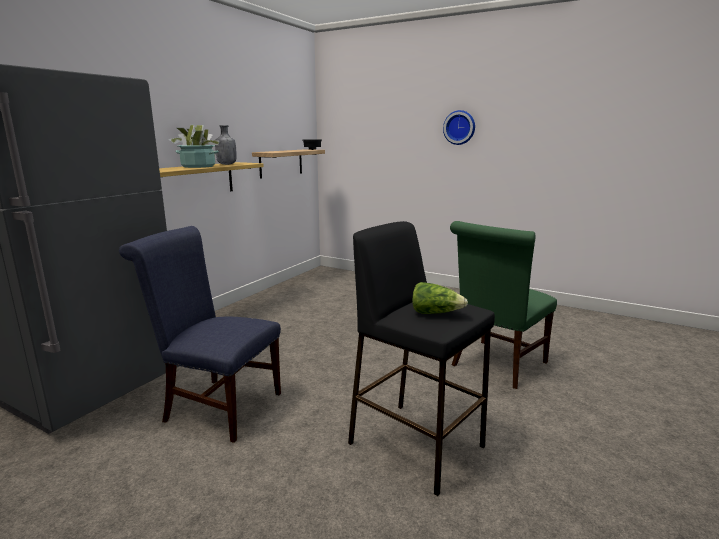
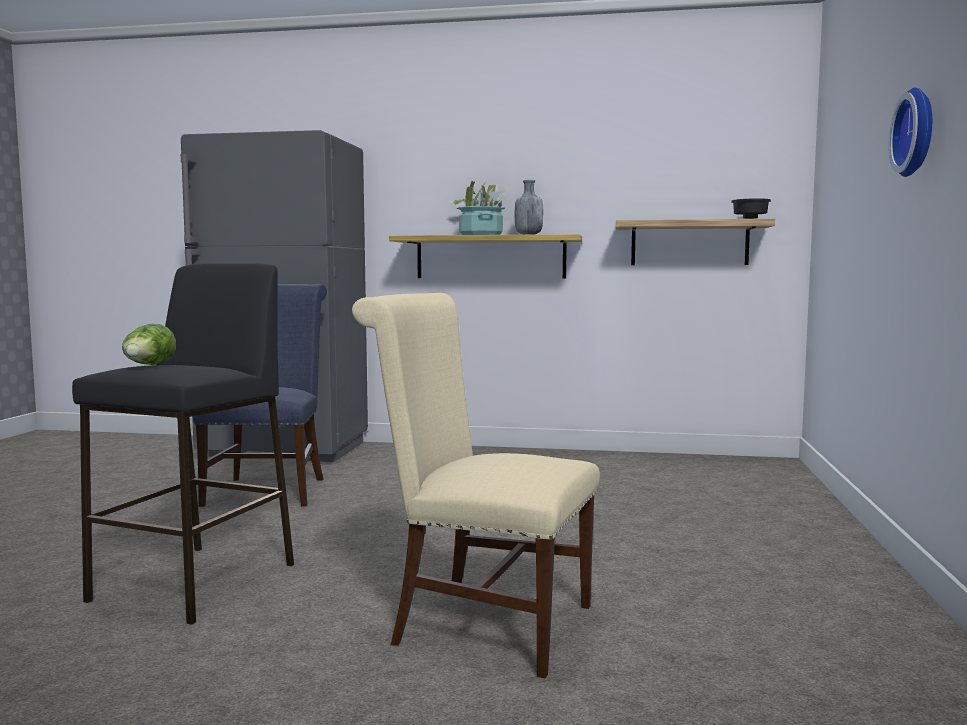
camera: 70 degrees right, 10 degrees down
green chair [450,221,557,389] -> beige chair [352,293,600,678]

